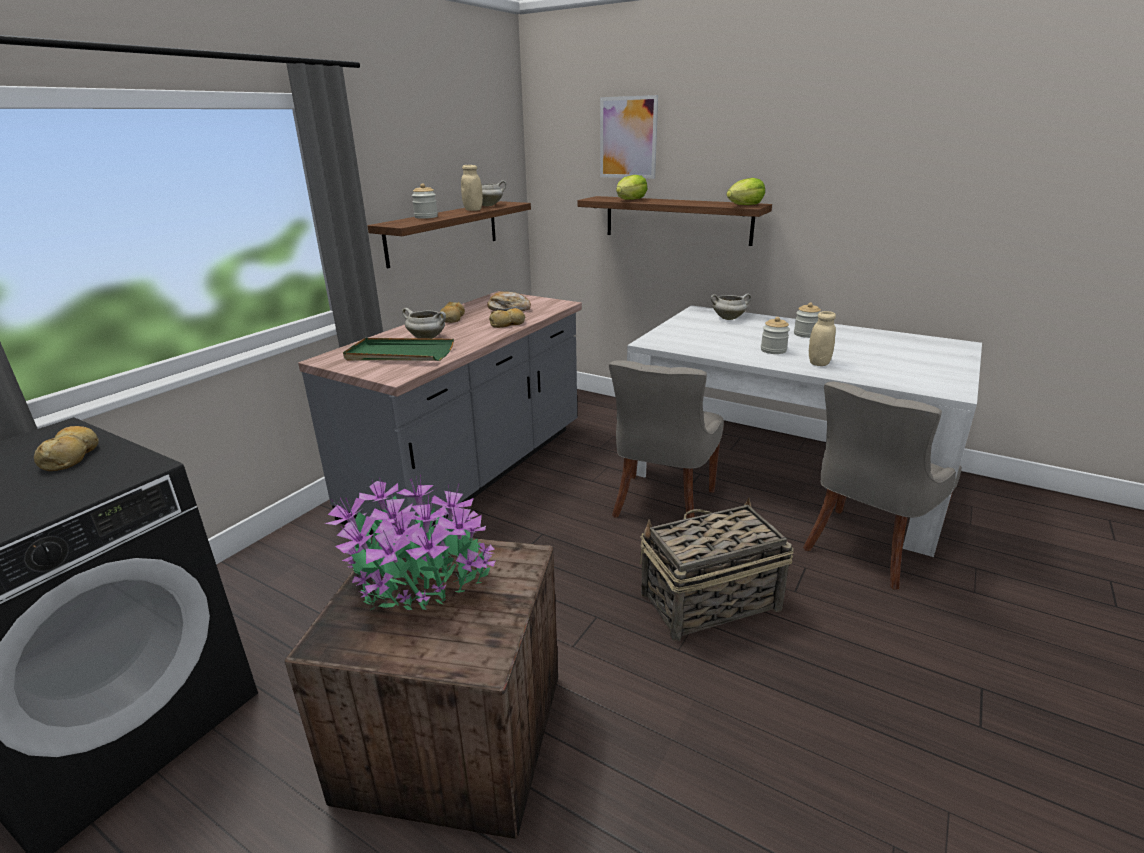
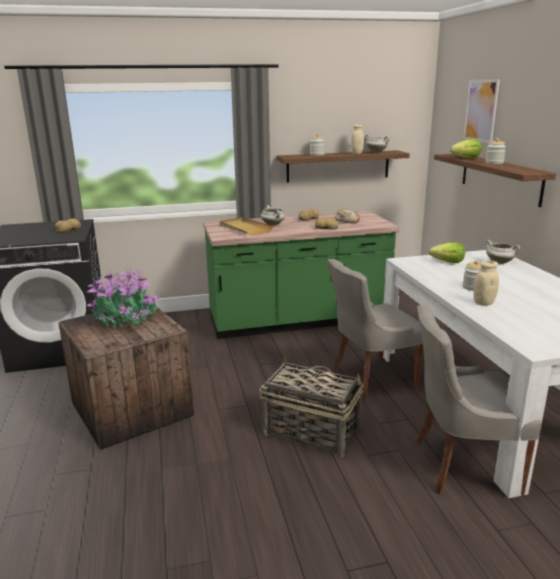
camera: 45 degrees right, 5 degrees down
grey counter [298,291,582,537] -> green counter [203,211,399,339]
green tray [343,338,454,361] -> beige tray [220,217,274,236]
lettuce [726,178,765,205] -> lettuce moved to [429,242,465,263]
jar [794,303,821,338] -> jar moved to [485,138,506,164]

